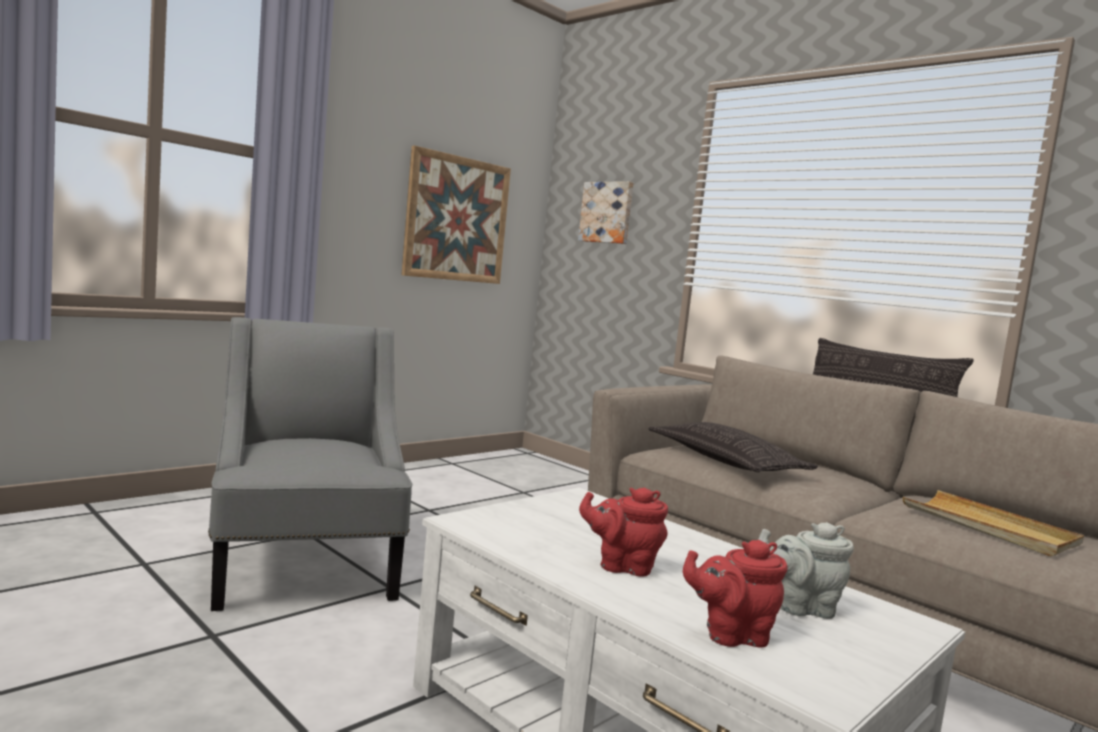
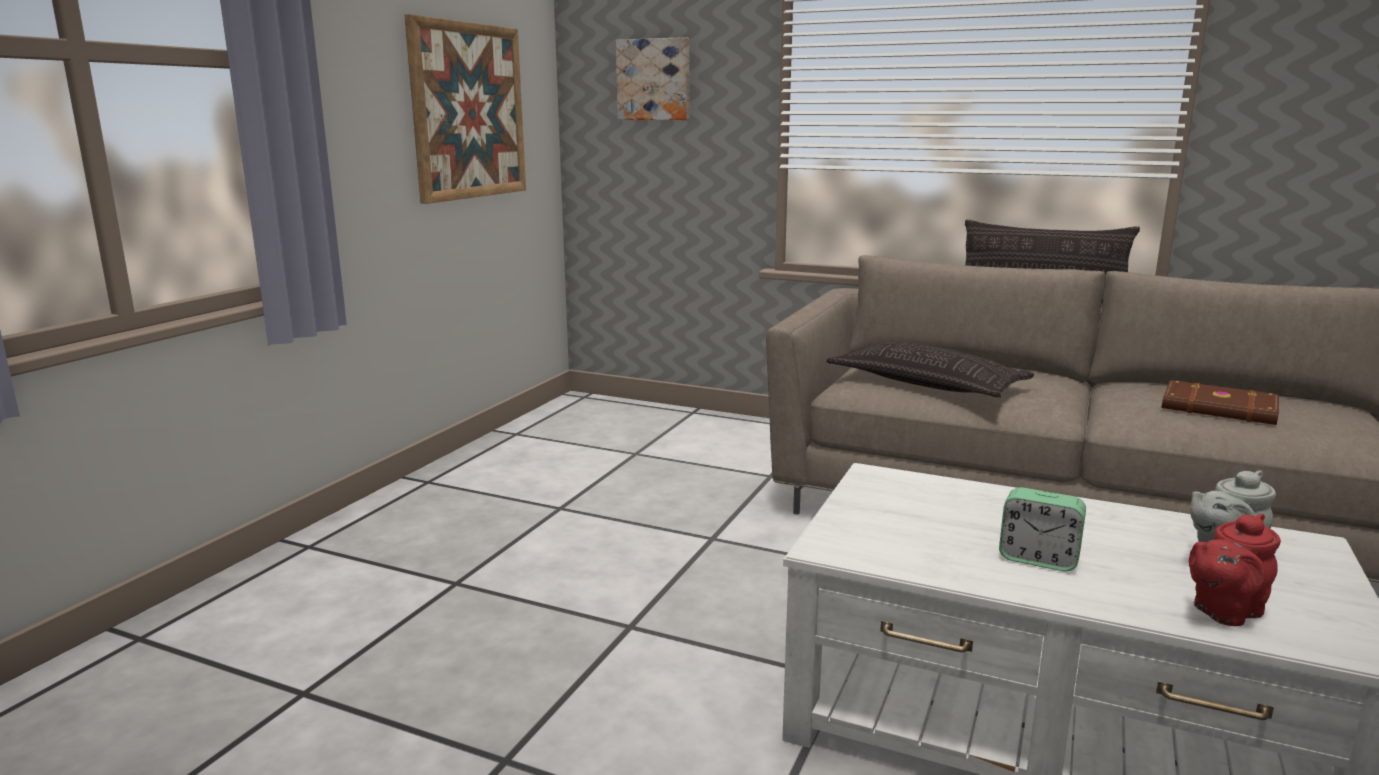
camera: 20 degrees left, 10 degrees up
grey armchair [208,317,412,611] -> none
red teapot [579,487,668,577] -> alarm clock [999,487,1086,571]
beige tray [903,490,1084,556] -> brown book [1162,380,1279,425]

